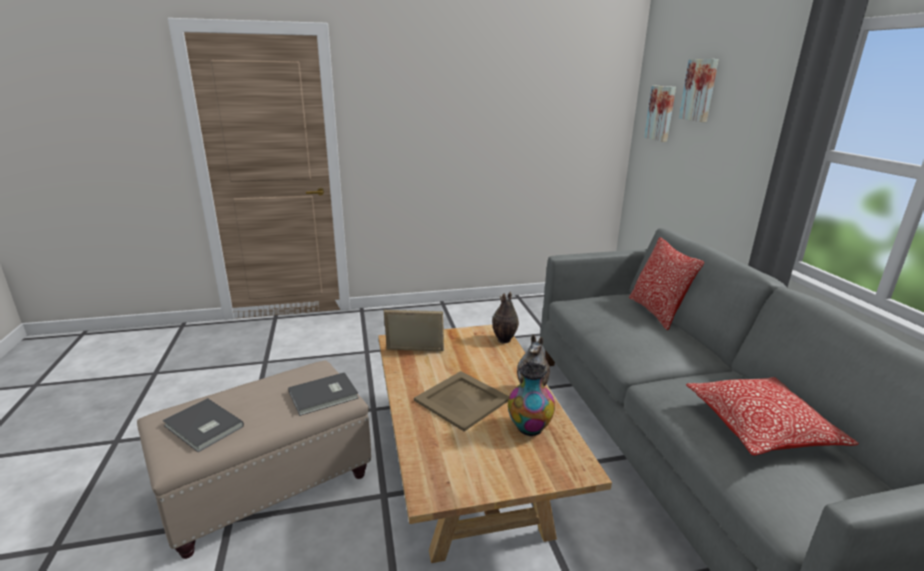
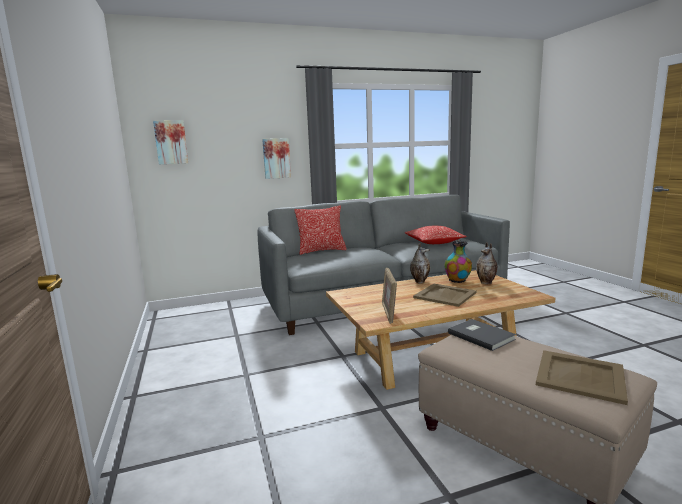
camera: 95 degrees left, 10 degrees down
grey book [163,398,244,452] -> beige tray [536,350,628,405]
vase [492,292,519,344] -> vase moved to [476,242,497,284]
picture [679,59,719,122] -> picture moved to [262,138,291,179]

